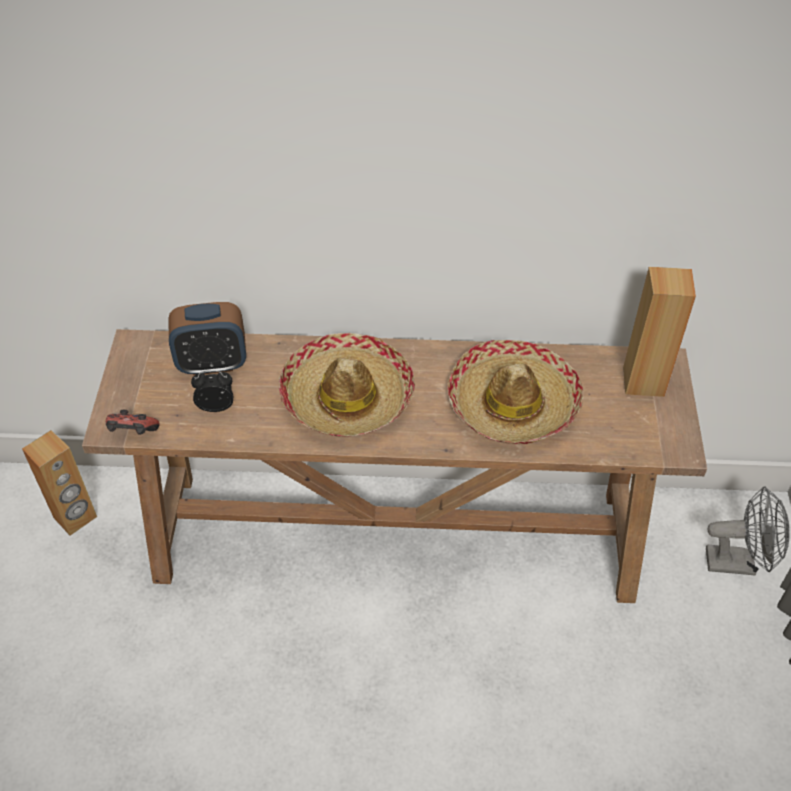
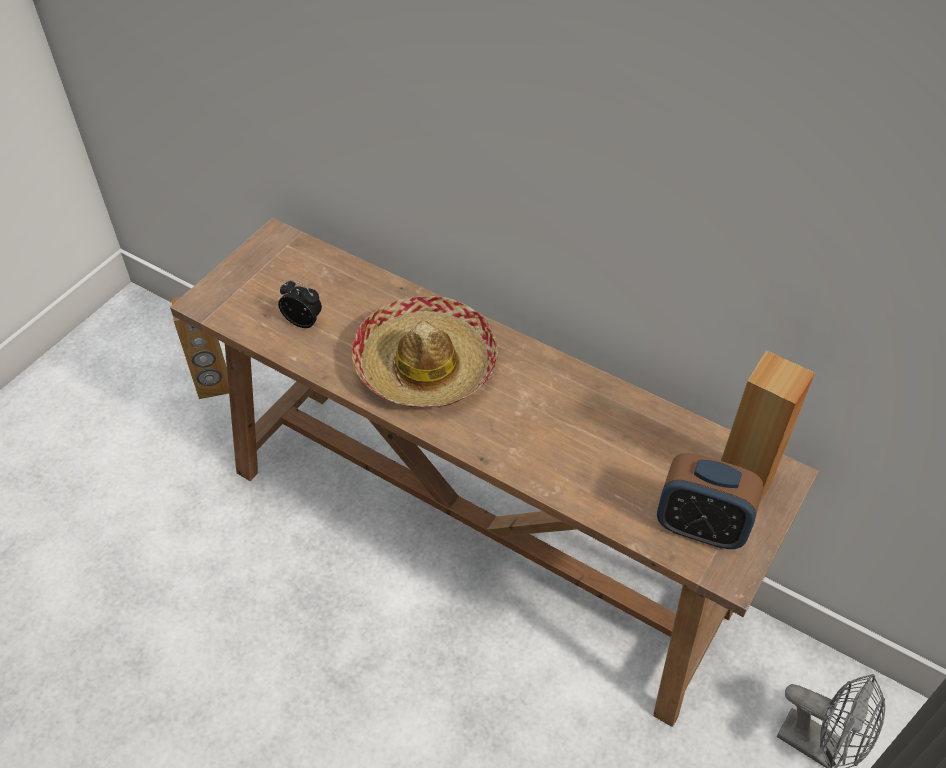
camera: 30 degrees right, 0 degrees up
game controller [106,410,160,435] -> none
alarm clock [169,302,246,376] -> alarm clock moved to [657,453,763,549]
hat [447,340,583,444] -> none

